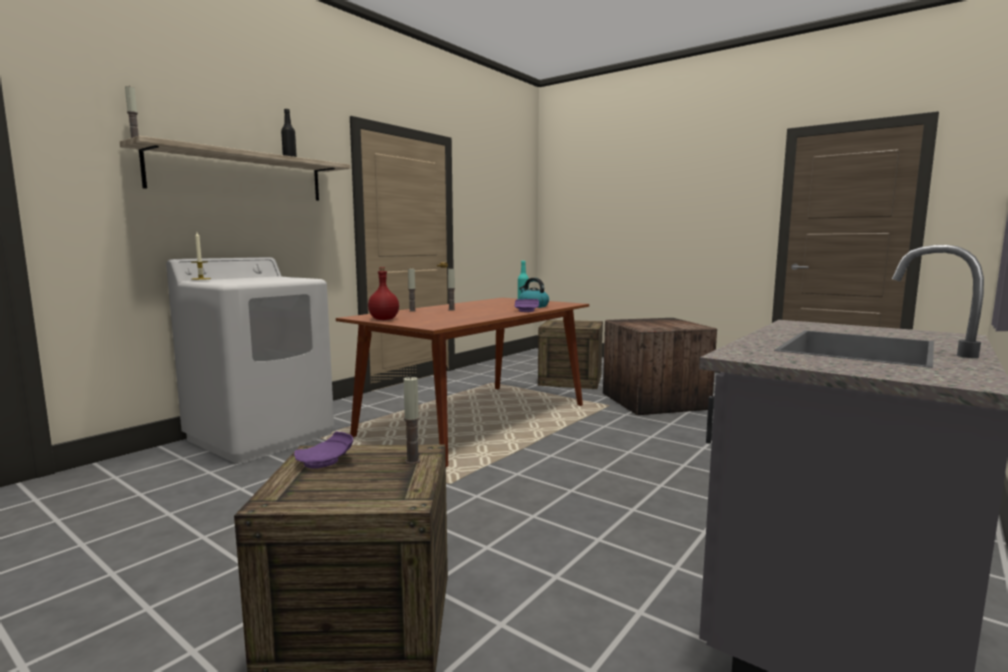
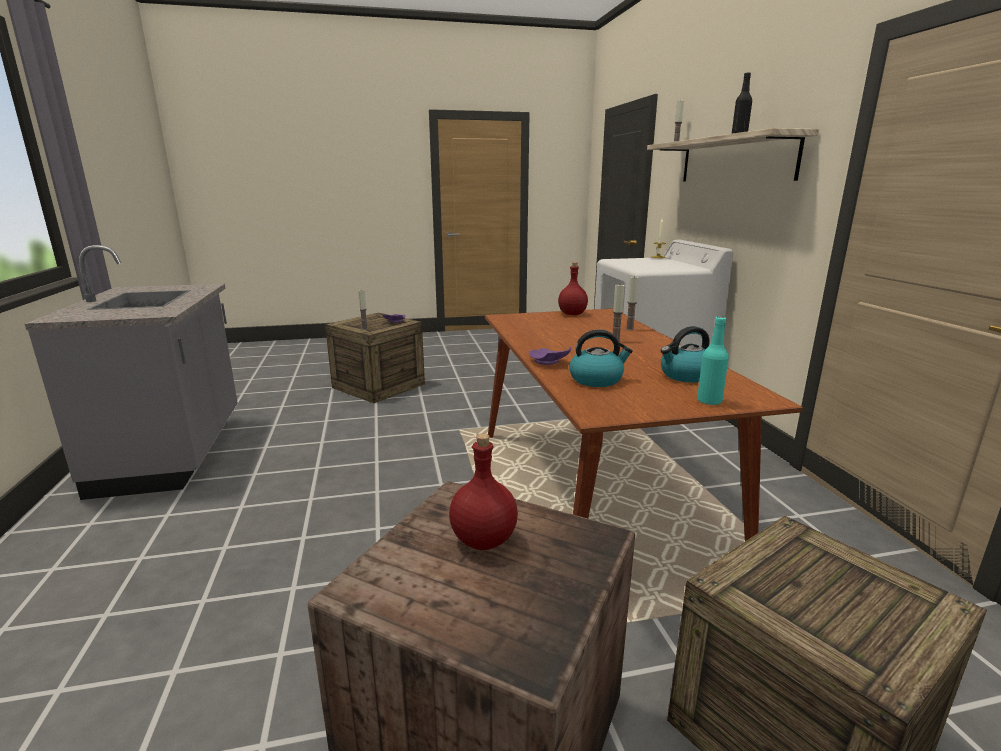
camera: 130 degrees right, 10 degrees up
none -> red bottle [449,434,518,550]
none -> kettle [661,326,710,383]

